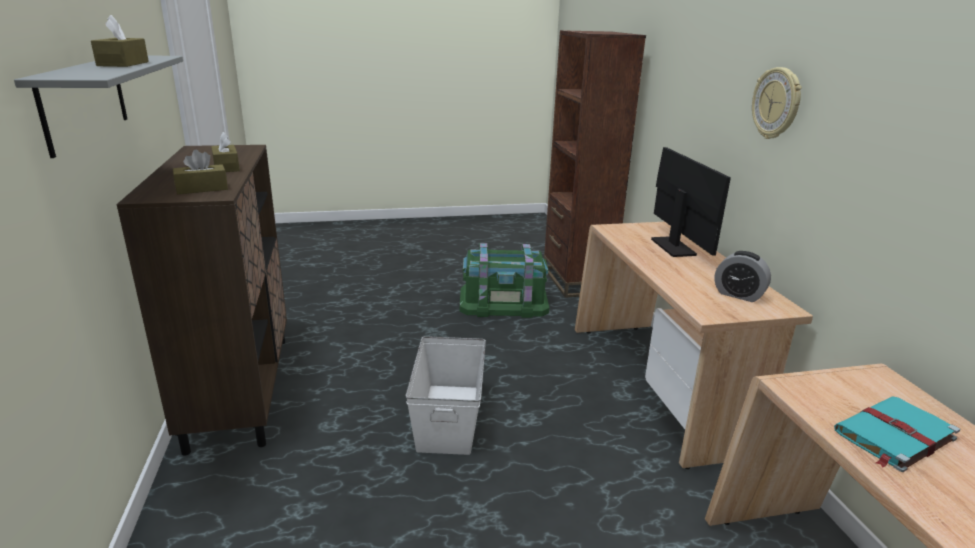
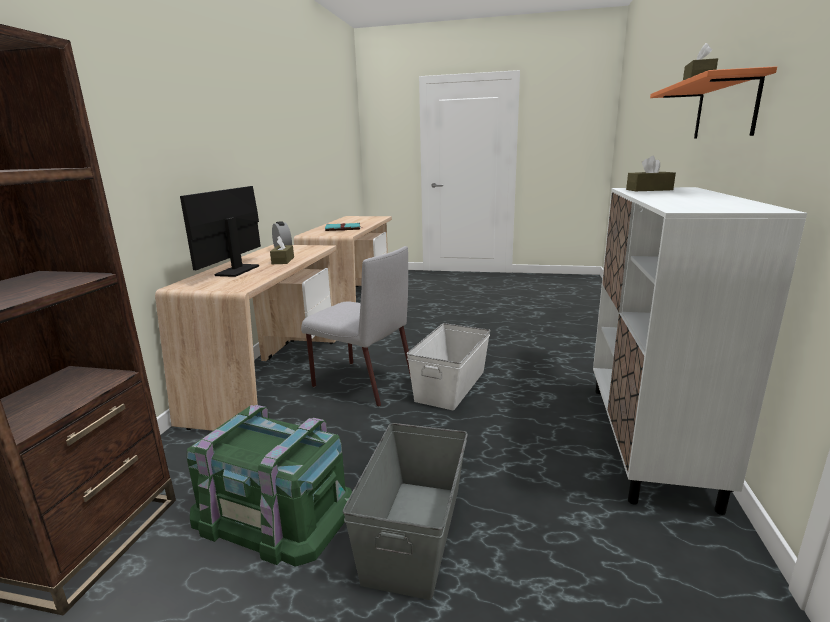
camera: 155 degrees left, 5 degrees down
grey shelf [14,55,183,158] -> orange shelf [650,66,777,139]
brown cabinet [117,145,287,456] -> white cabinet [593,187,807,515]
brown tissue box [211,132,240,172] -> brown tissue box moved to [270,236,294,264]
wall clock [752,67,802,139] -> none
none -> grey chair [301,246,411,407]
none -> grey storage box [343,423,468,600]

